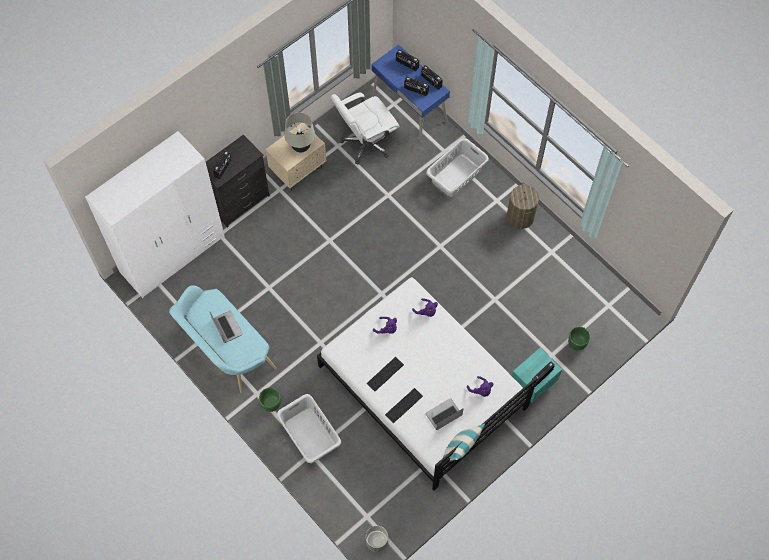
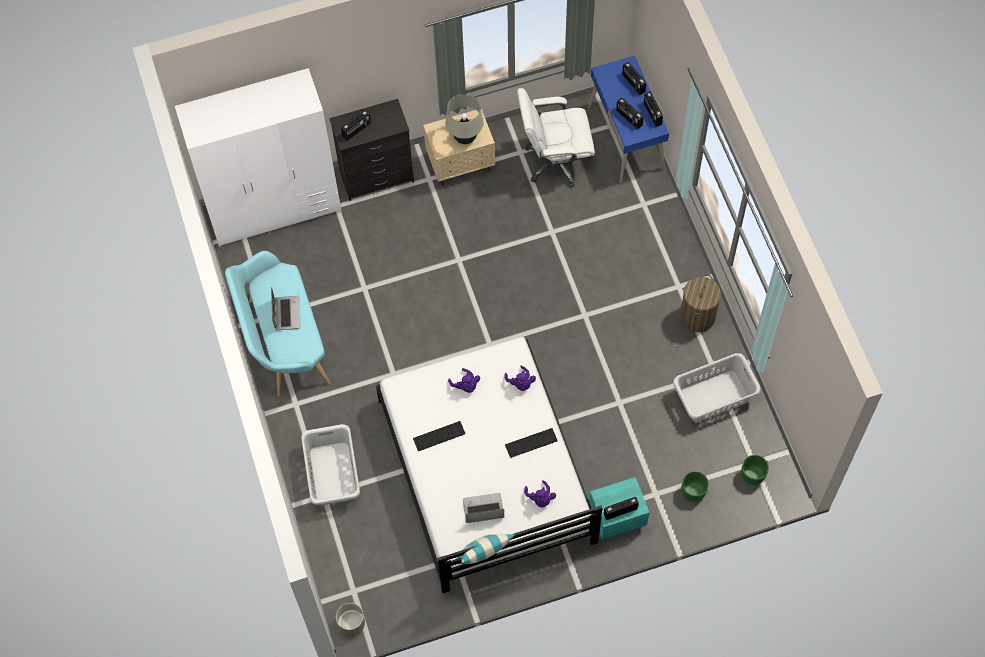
camera: 25 degrees right, 0 degrees up
green planter [259,388,281,412] -> green planter moved to [741,455,769,485]
keyboard [385,388,423,423] -> keyboard moved to [505,428,558,458]
grey laundry basket [426,138,489,197] -> grey laundry basket moved to [673,353,761,422]

